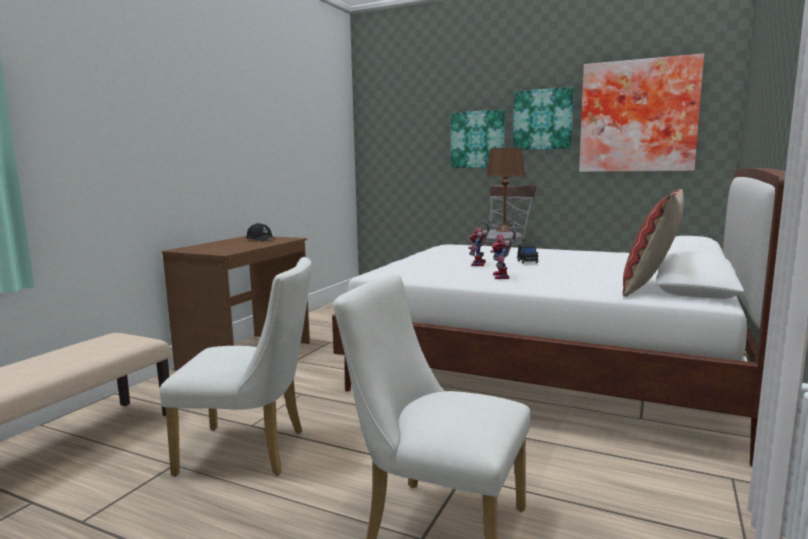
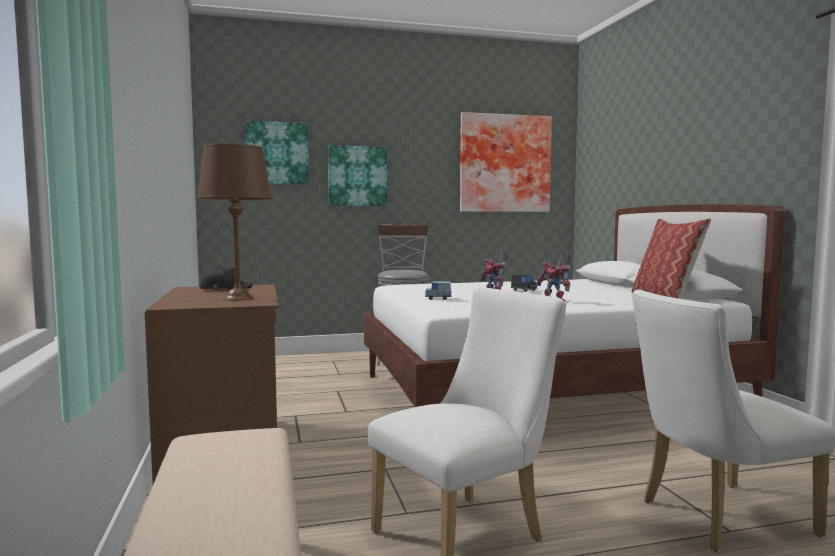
camera: 40 degrees left, 5 degrees down
brown table lamp [486,148,525,232] -> brown table lamp moved to [197,144,272,301]
picture [513,87,574,150] -> picture moved to [245,121,309,184]
none -> blue toy car [425,281,452,300]

